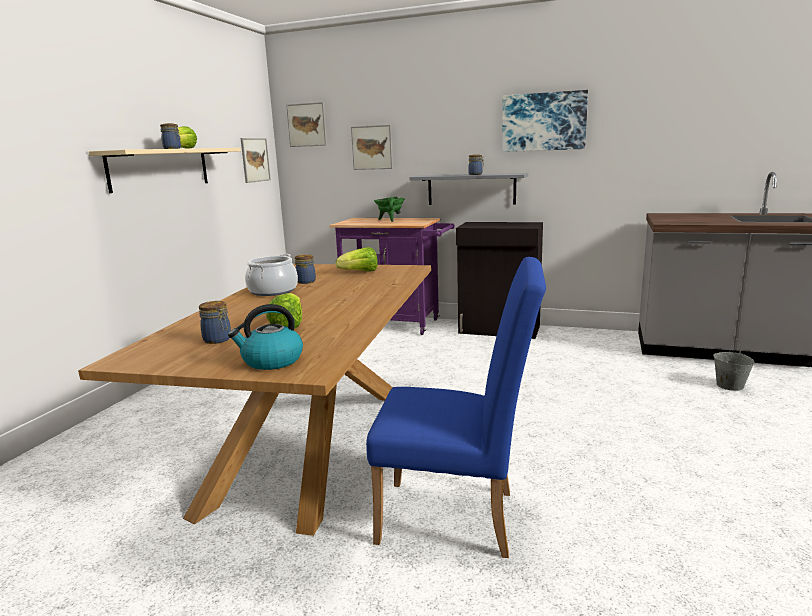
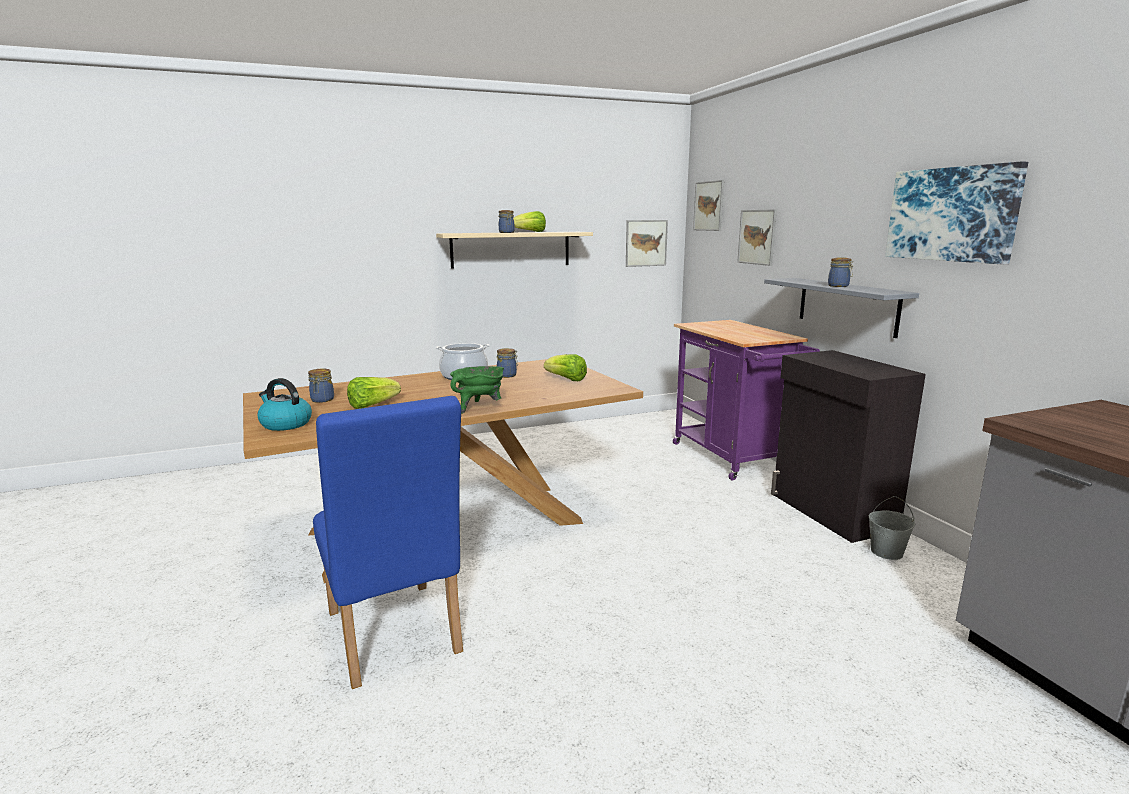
camera: 50 degrees right, 0 degrees up
green cooking pot [374,196,405,222] -> green cooking pot moved to [450,366,504,414]
grey bucket [713,339,754,391] -> grey bucket moved to [869,496,915,560]

